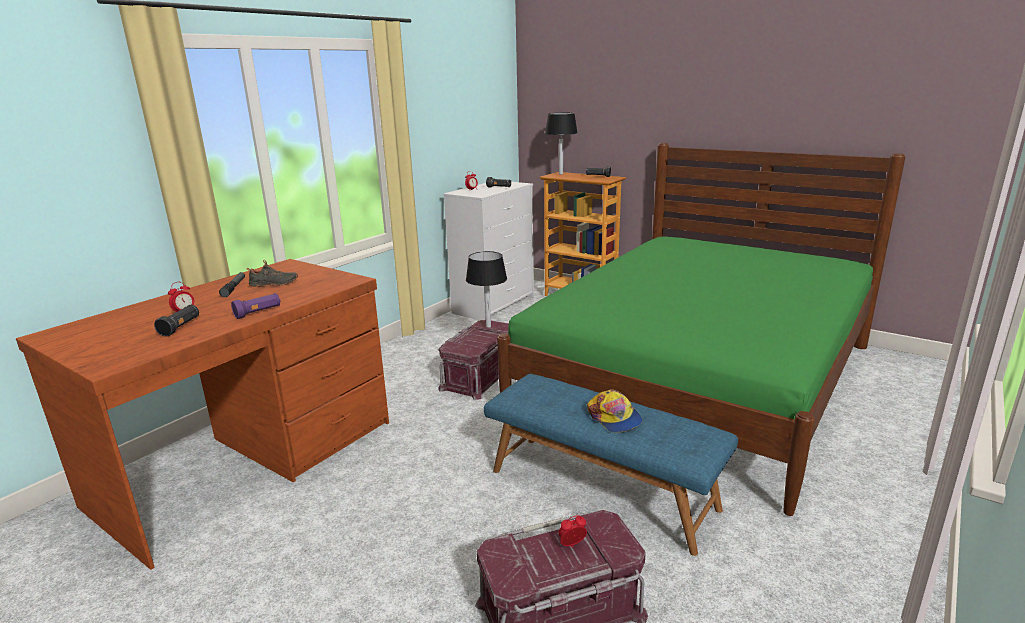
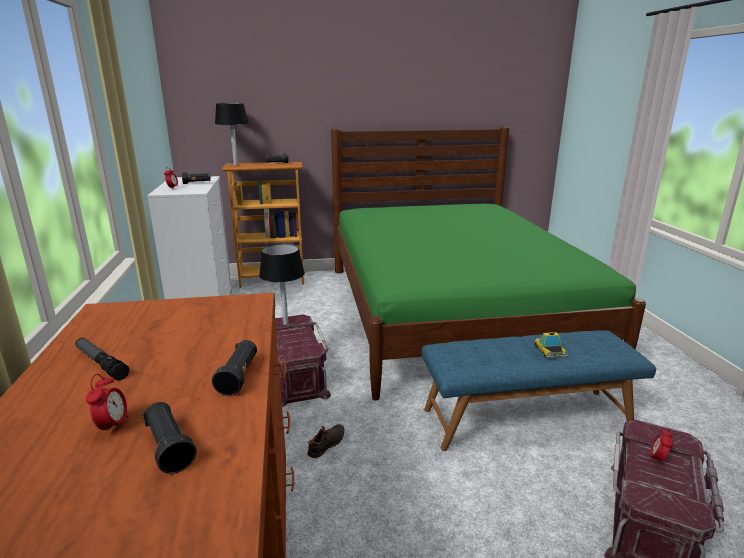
camera: 45 degrees left, 0 degrees up
purple flashlight [231,293,281,319] -> black flashlight [212,340,257,396]
black shoe [247,260,298,287] -> black shoe moved to [307,424,344,458]
cap [587,389,643,433] -> toy car [533,332,568,358]

